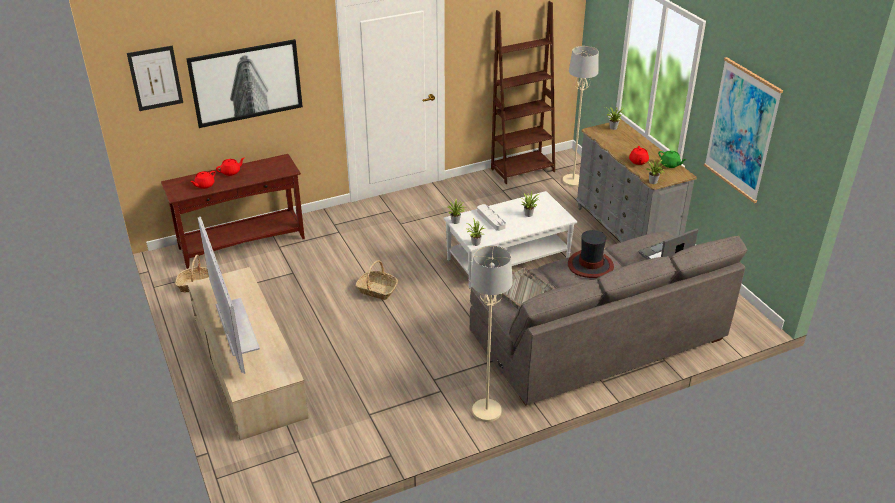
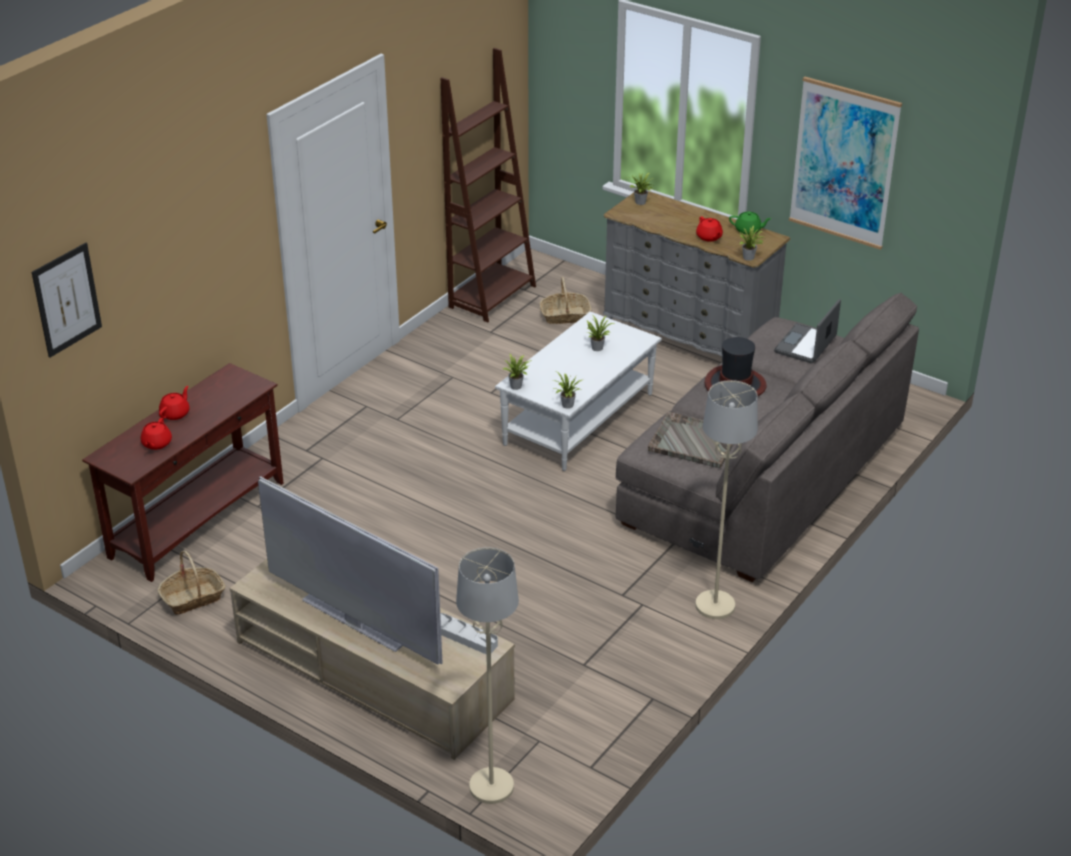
camera: 30 degrees left, 0 degrees up
picture [186,39,303,128] -> none
basket [356,260,398,300] -> basket moved to [540,277,591,324]
grey tray [477,204,506,231] -> grey tray moved to [440,613,498,654]
beige floor lamp [563,46,599,187] -> beige floor lamp moved to [456,547,519,804]

